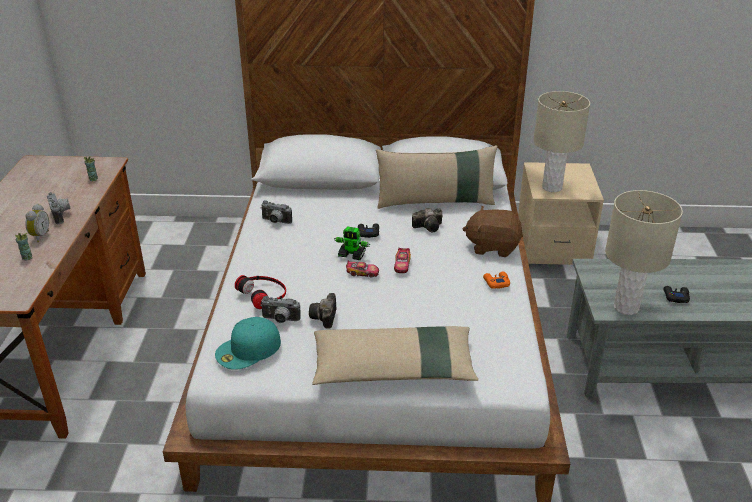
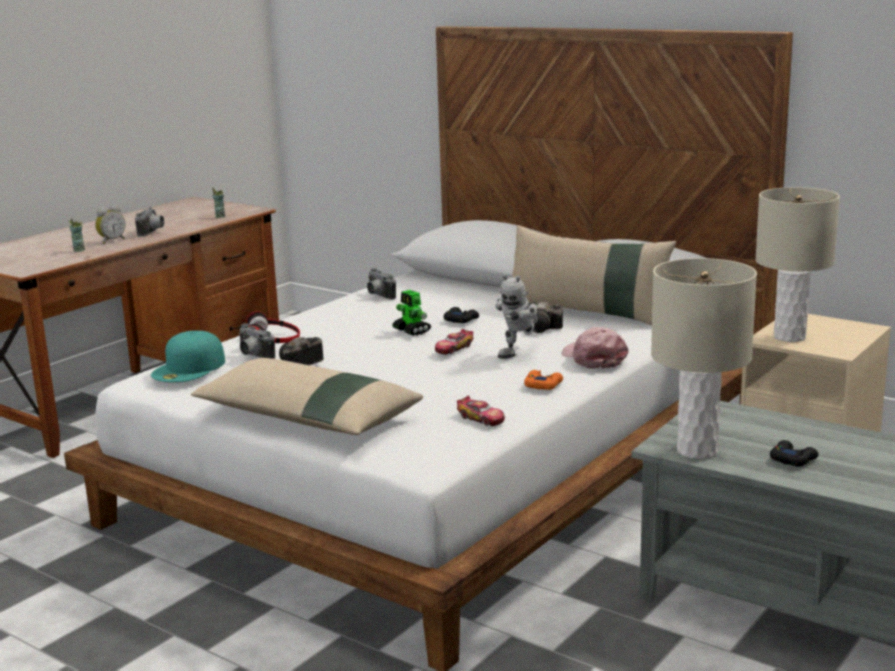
camera: 35 degrees right, 15 degrees down
turquoise cap [215,317,281,370] -> turquoise cap turned 60 degrees counterclockwise [151,331,225,383]
toy car [346,260,379,278] -> toy car moved to [457,396,505,426]
brown plush toy [463,206,523,257] -> pink cap [561,327,629,369]
none -> toy robot [495,274,539,359]

